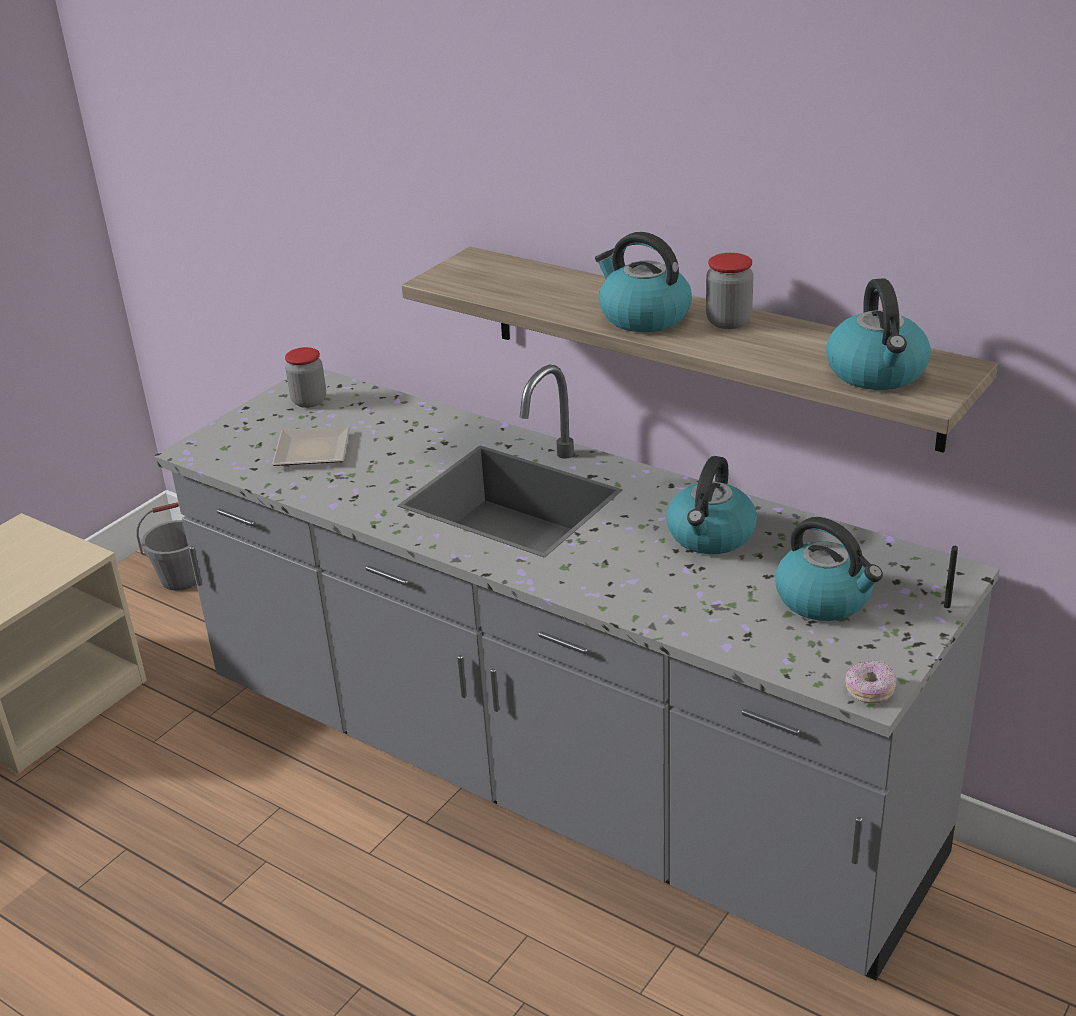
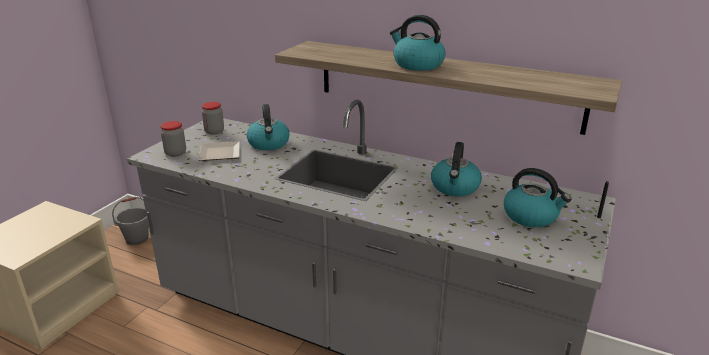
camera: 10 degrees left, 5 degrees down
jar [706,253,754,329] -> jar moved to [161,121,186,157]
kettle [826,278,931,390] -> kettle moved to [246,104,290,150]
donut [845,661,897,704] -> none

